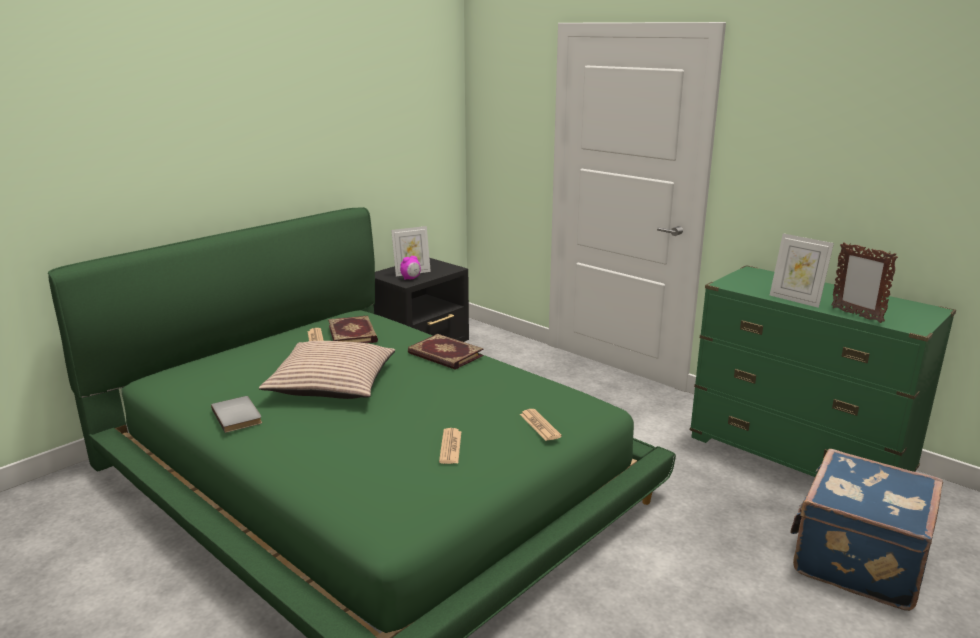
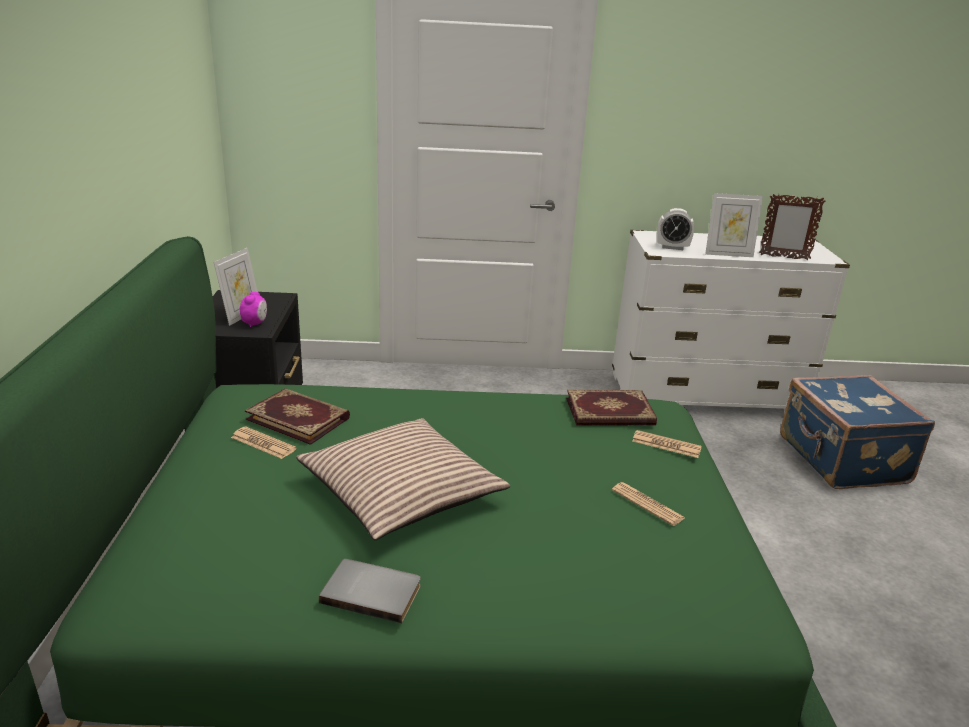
camera: 45 degrees left, 5 degrees up
book [408,334,484,370] -> book moved to [566,390,657,425]
green dresser [690,265,956,477] -> white dresser [612,230,850,409]
none -> alarm clock [657,208,694,250]

